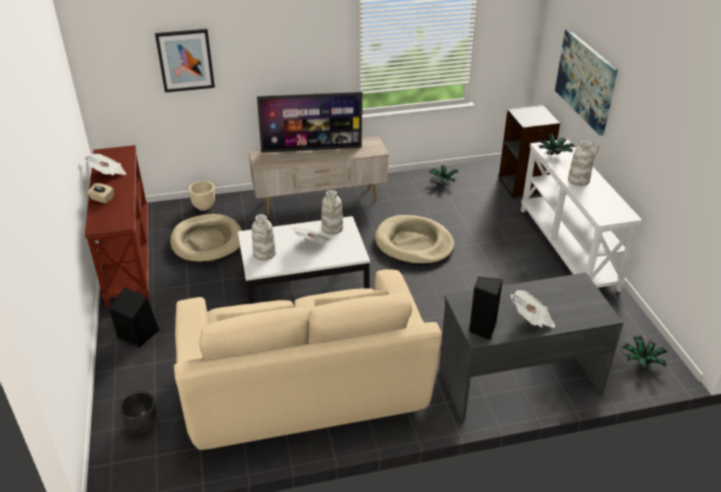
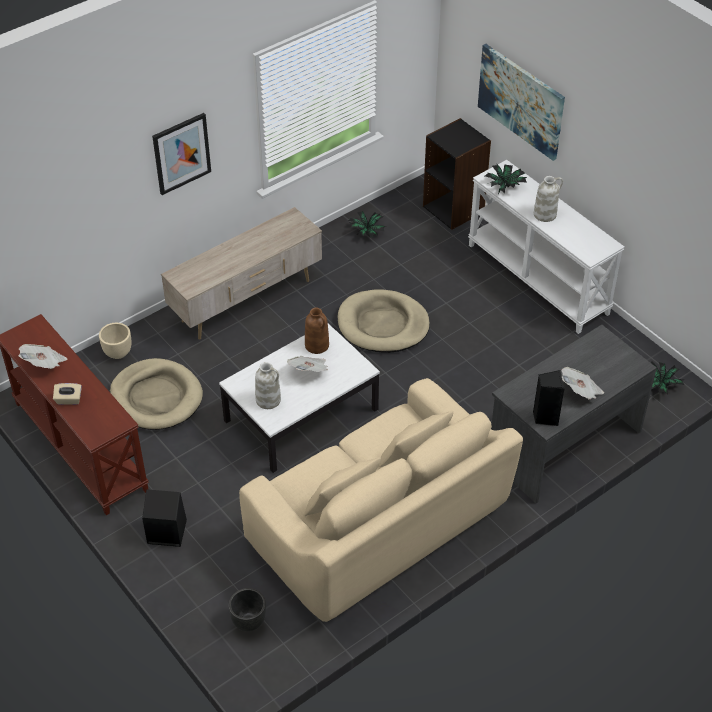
camera: 25 degrees left, 10 degrees up
picture [155,29,215,93] -> picture moved to [152,113,211,195]
television [257,92,362,153] -> none
white vase [321,190,343,235] -> brown vase [305,308,329,354]

